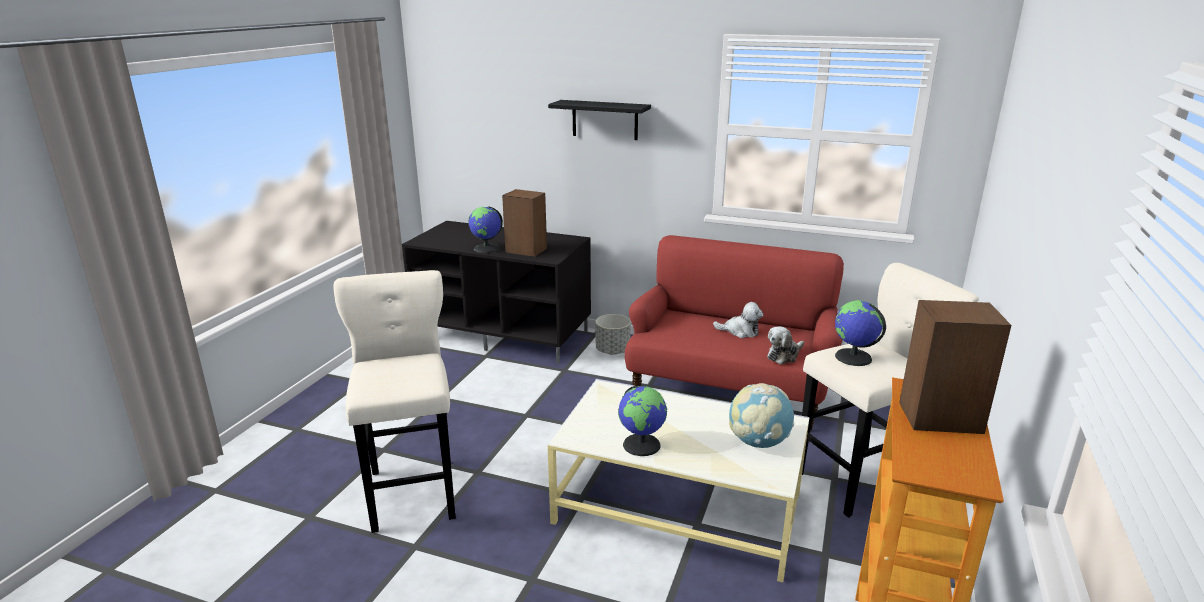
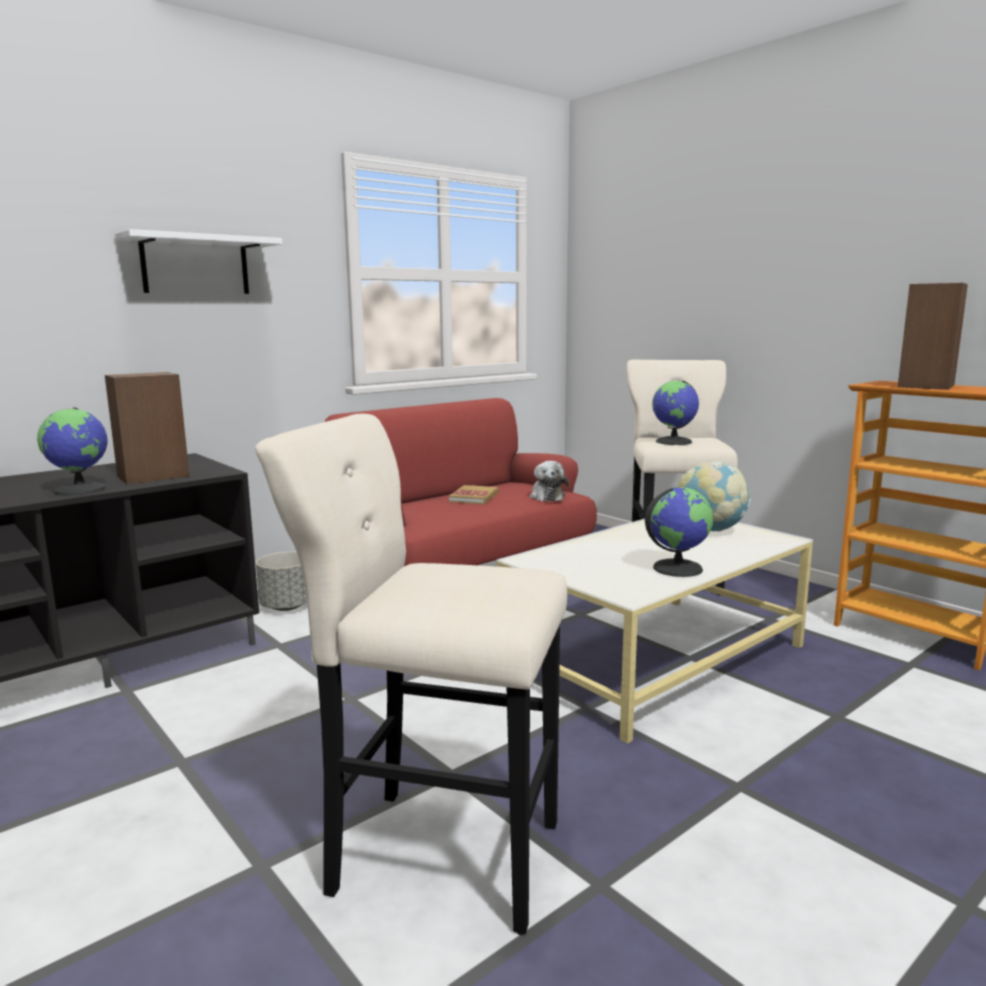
camera: 60 degrees left, 10 degrees down
black shelf [548,100,651,140] -> white shelf [115,229,283,294]
plush toy [713,302,763,338] -> book [449,485,499,504]

